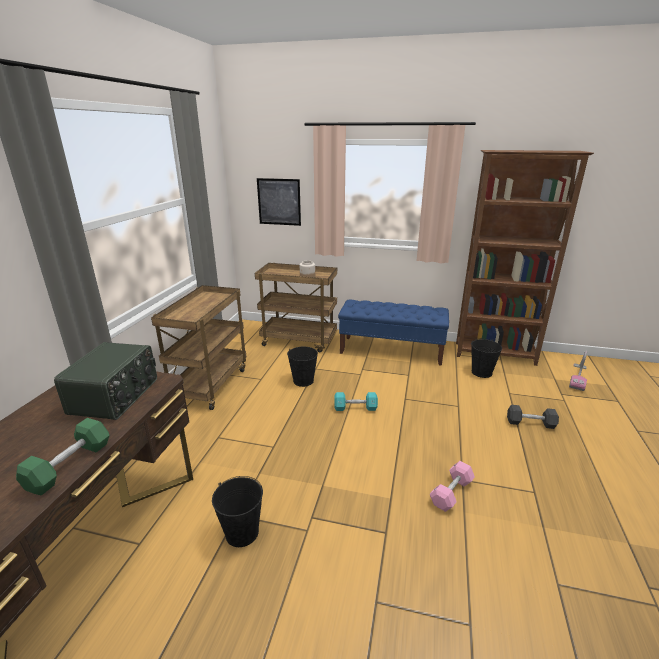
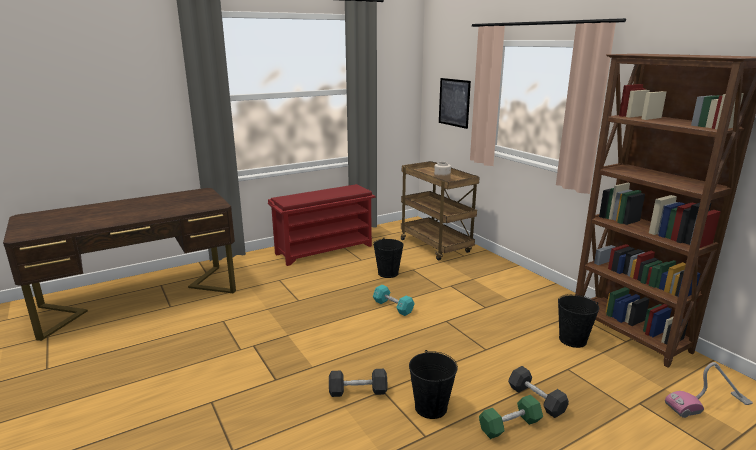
camera: 45 degrees right, 5 degrees down
green dumbbell [16,418,110,496] -> green dumbbell moved to [479,395,543,439]
radio [54,342,157,420] -> none
brown cart [151,285,246,410] -> red shoe rack [268,184,375,266]
black bucket [212,476,263,547] -> black bucket moved to [409,350,458,419]
blue bench [338,300,449,366] -> none
pink dumbbell [430,461,475,512] -> black dumbbell [329,369,388,397]

